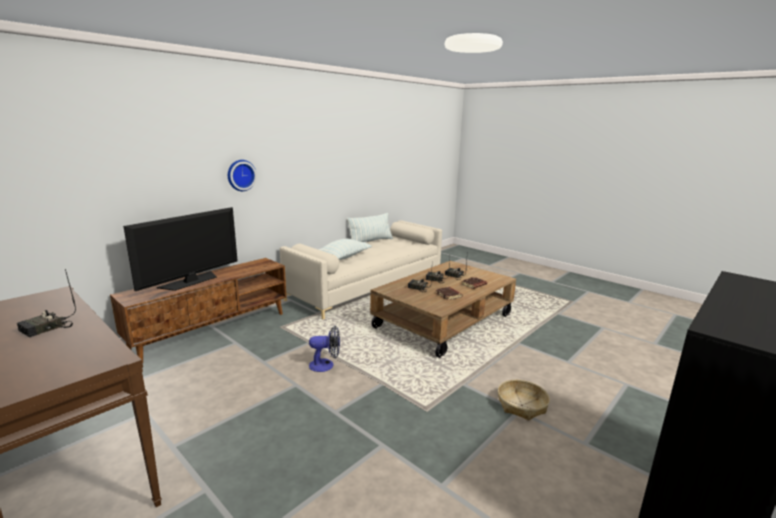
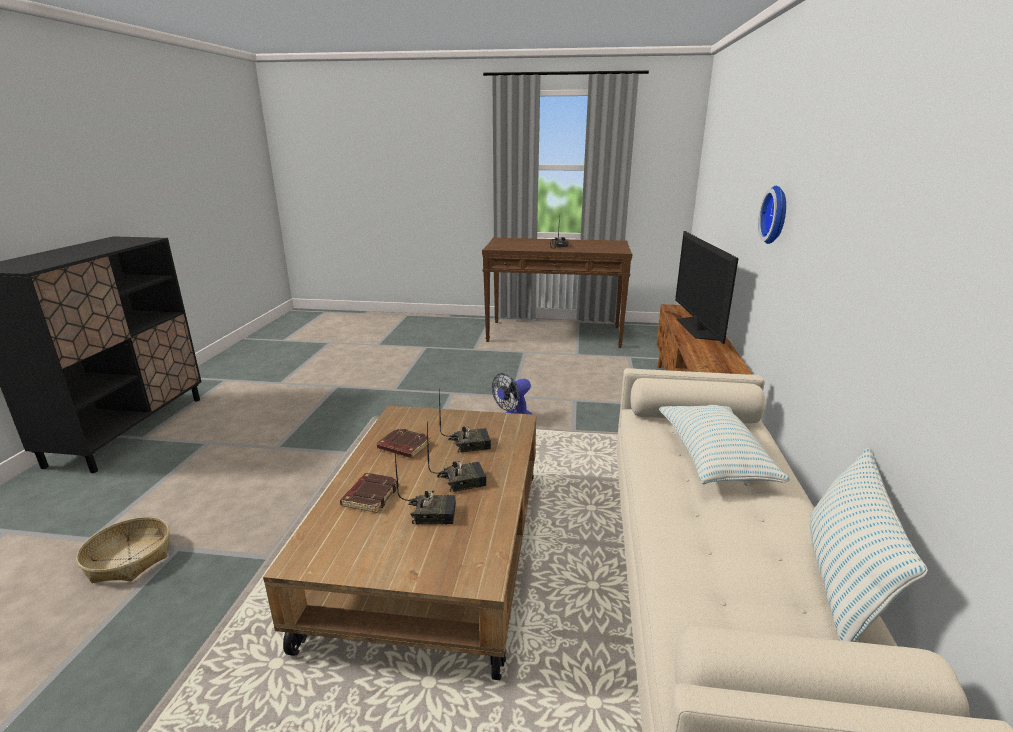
camera: 145 degrees right, 5 degrees up
basket [498,380,550,421] -> basket moved to [76,517,170,583]

